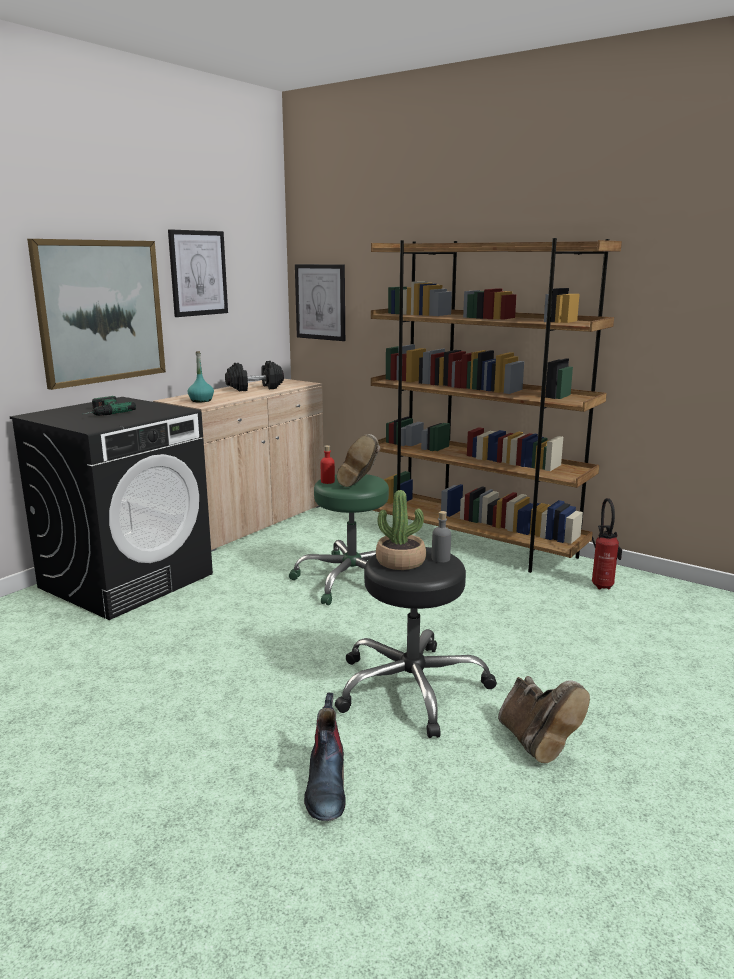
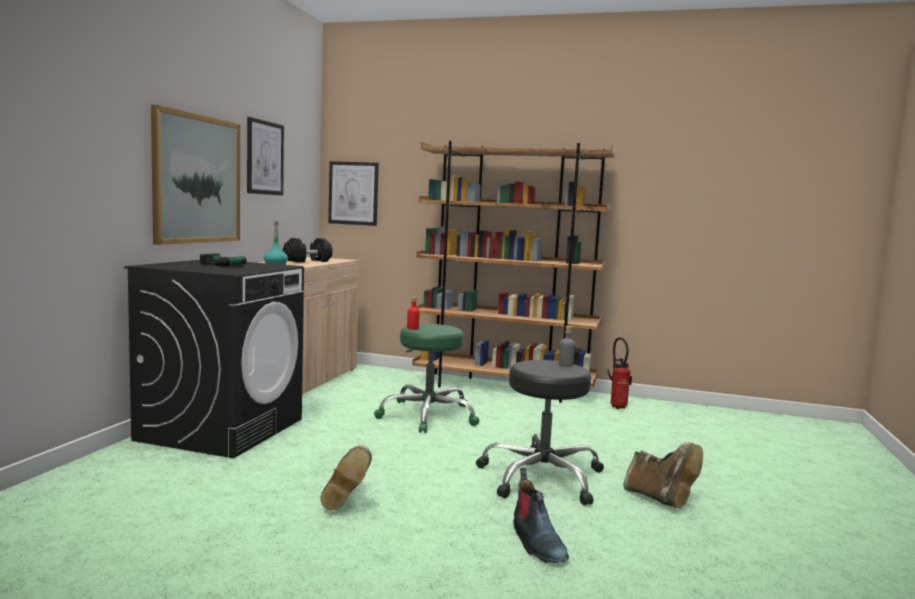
camera: 20 degrees left, 10 degrees down
brown boot [337,434,380,487] -> brown boot moved to [321,445,372,511]
potted plant [376,490,426,570] -> none

